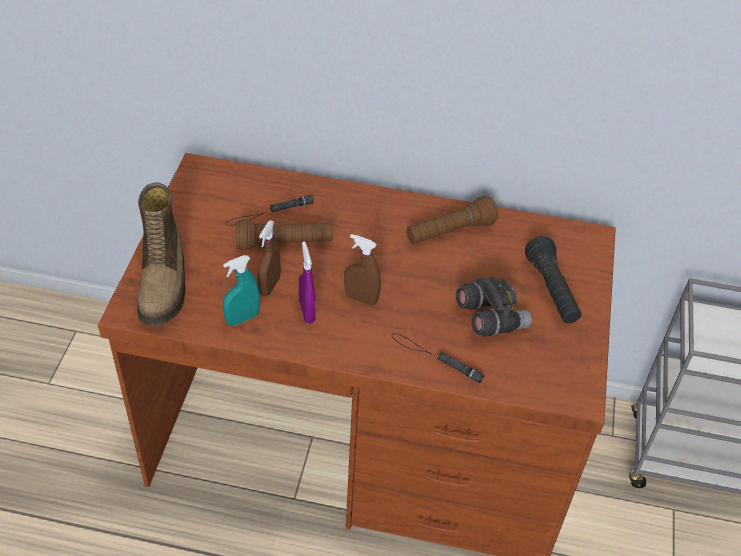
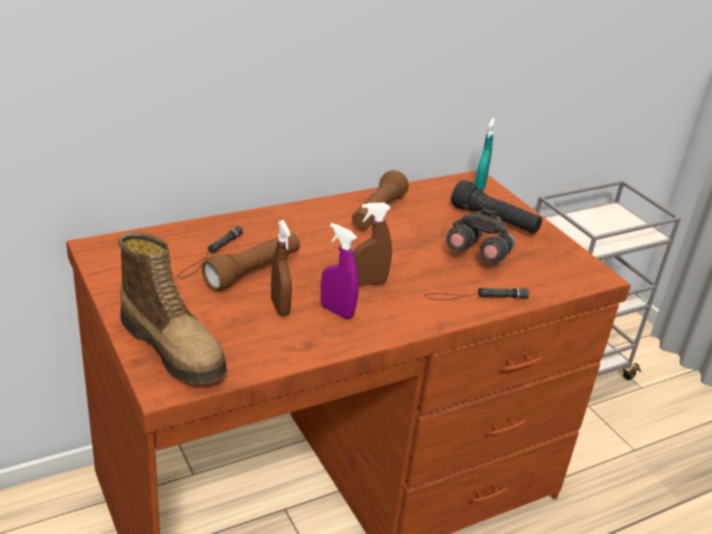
camera: 40 degrees left, 15 degrees down
turquoise spray bottle [223,255,260,326] -> turquoise spray bottle moved to [474,118,495,191]

